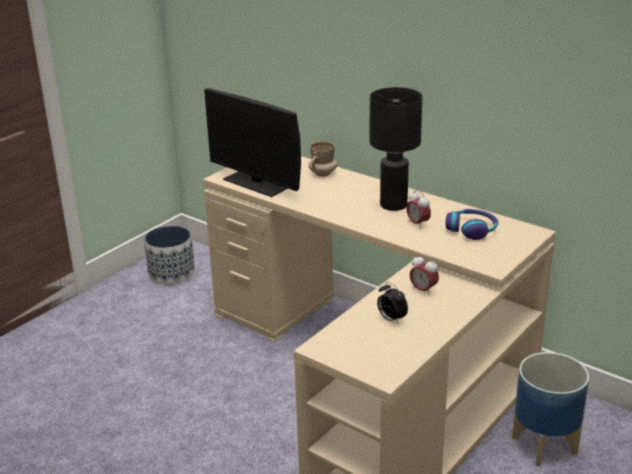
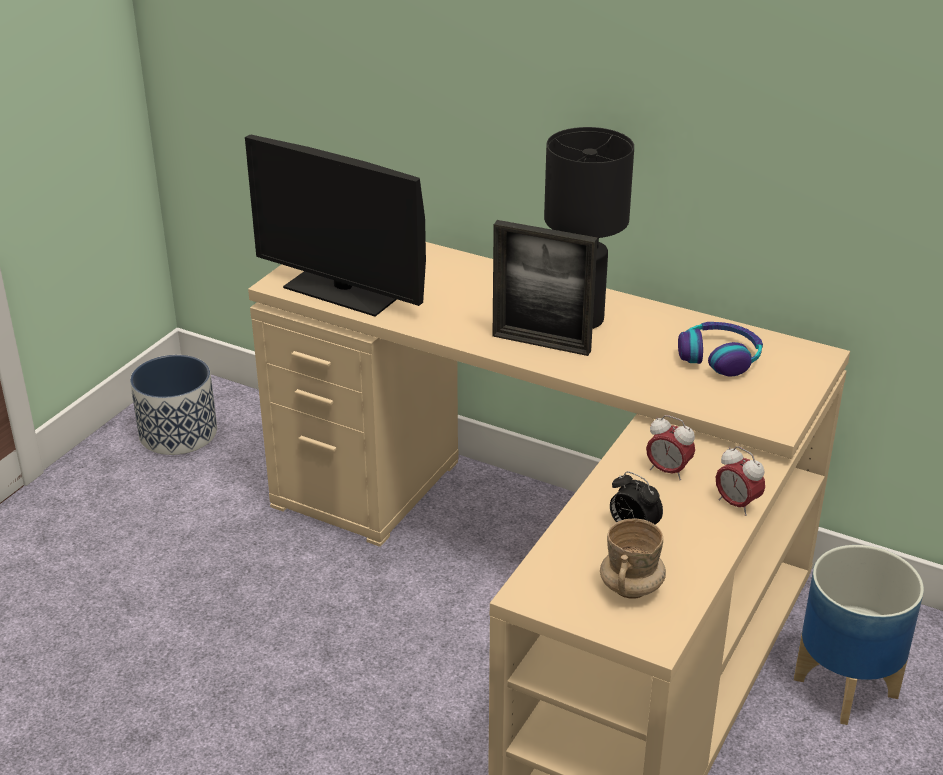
camera: 10 degrees left, 5 degrees up
beige mug [308,141,337,176] -> beige mug moved to [600,519,666,599]
alarm clock [406,190,431,229] -> alarm clock moved to [716,446,765,516]
none -> picture frame [493,220,598,356]

